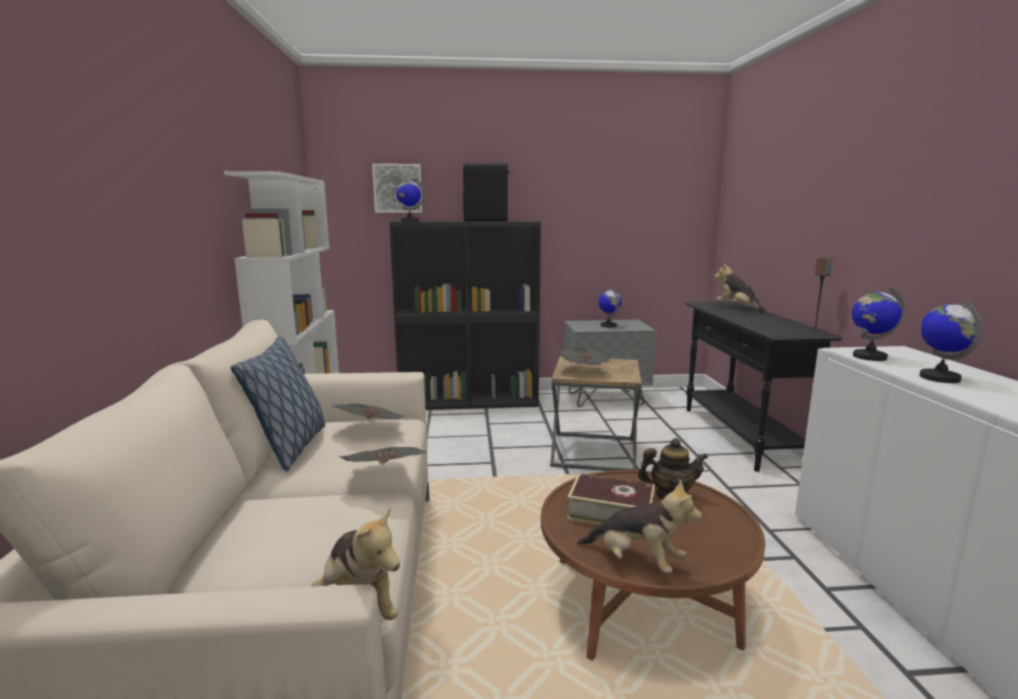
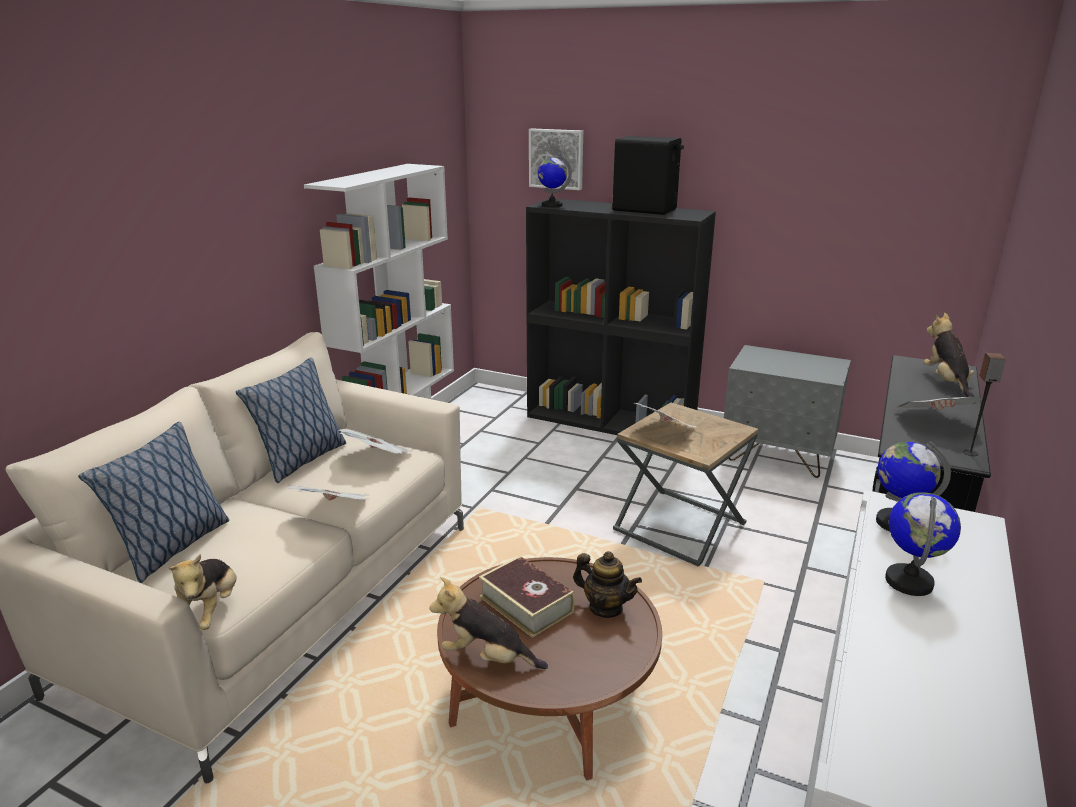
camera: 30 degrees right, 10 degrees up
plush toy [577,479,702,573] -> plush toy turned 135 degrees clockwise [430,577,548,669]
globe [598,288,622,328] -> none
none -> pillow [78,422,229,583]
none -> newspaper [898,397,983,410]

